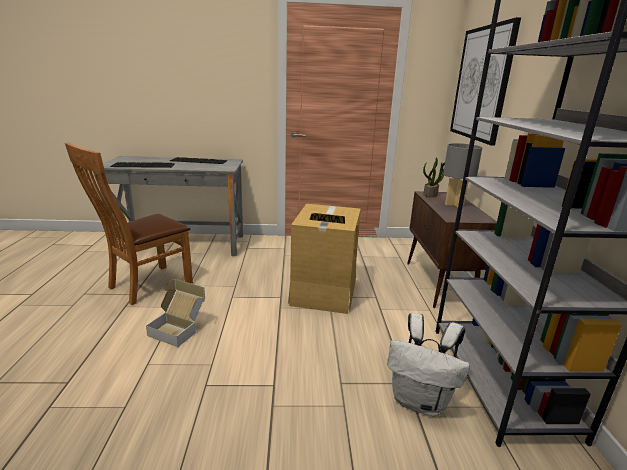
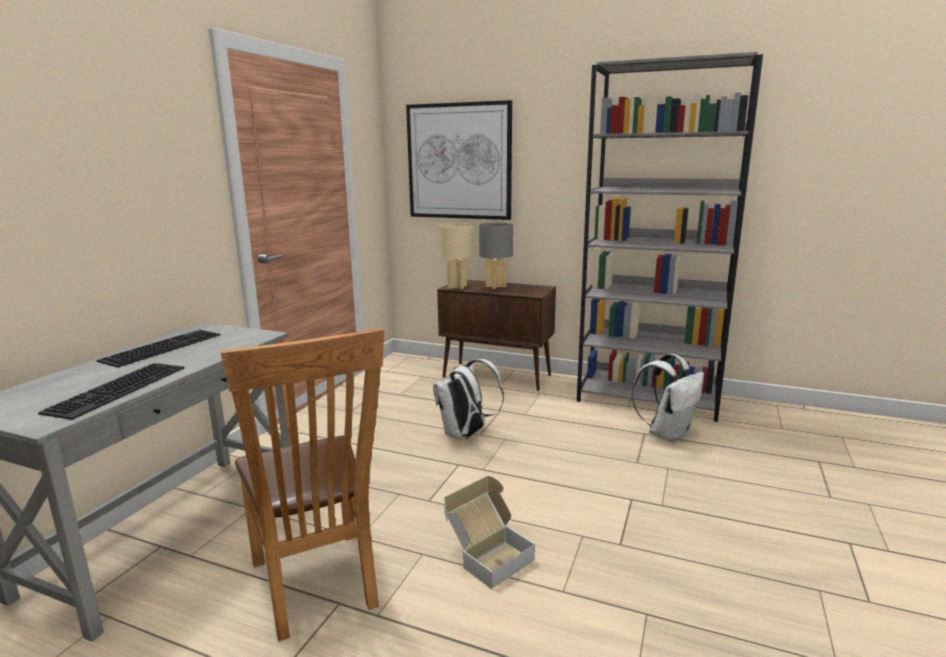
camera: 65 degrees left, 5 degrees down
cardboard box [288,204,361,314] -> white backpack [433,359,504,440]
potted plant [423,157,445,197] -> beige table lamp [439,223,474,289]

